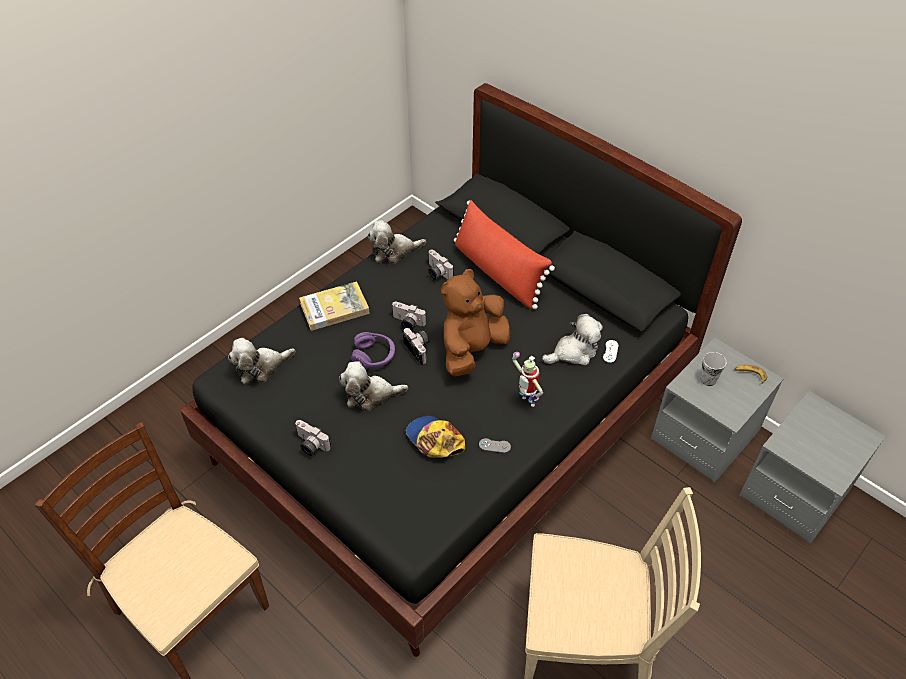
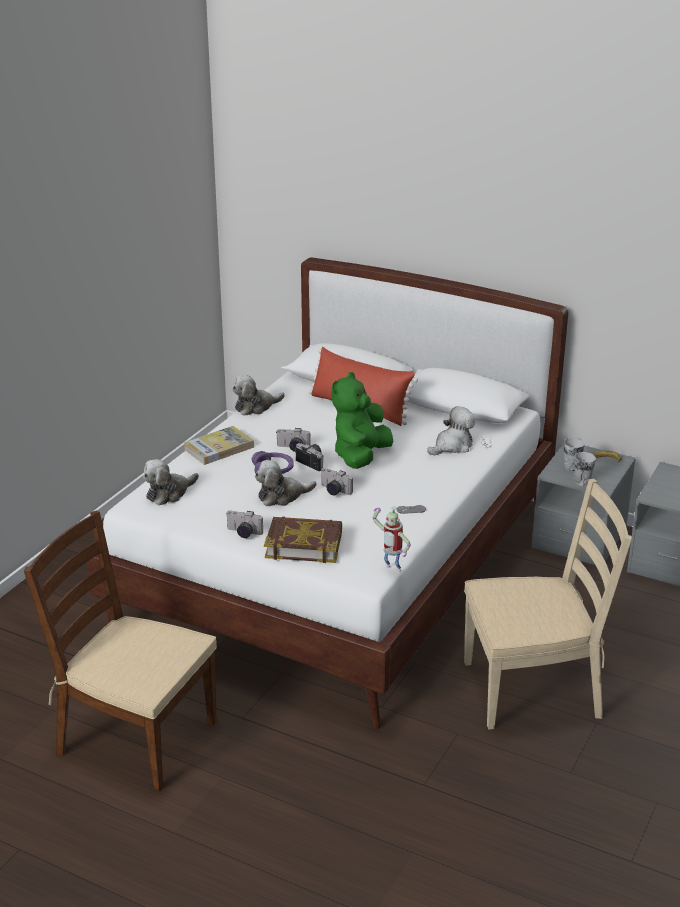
camera: 15 degrees left, 20 degrees down
black bed [179,83,742,657] -> white bed [87,257,568,729]
cap [406,416,465,458] -> none
camera [428,249,454,280] -> camera moved to [321,468,353,495]
brown plush toy [441,269,511,377] -> green plush toy [332,372,394,469]
toy robot [512,352,543,407] -> toy robot moved to [372,506,411,572]
none -> book [264,517,342,563]
none -> cup [575,452,596,486]

